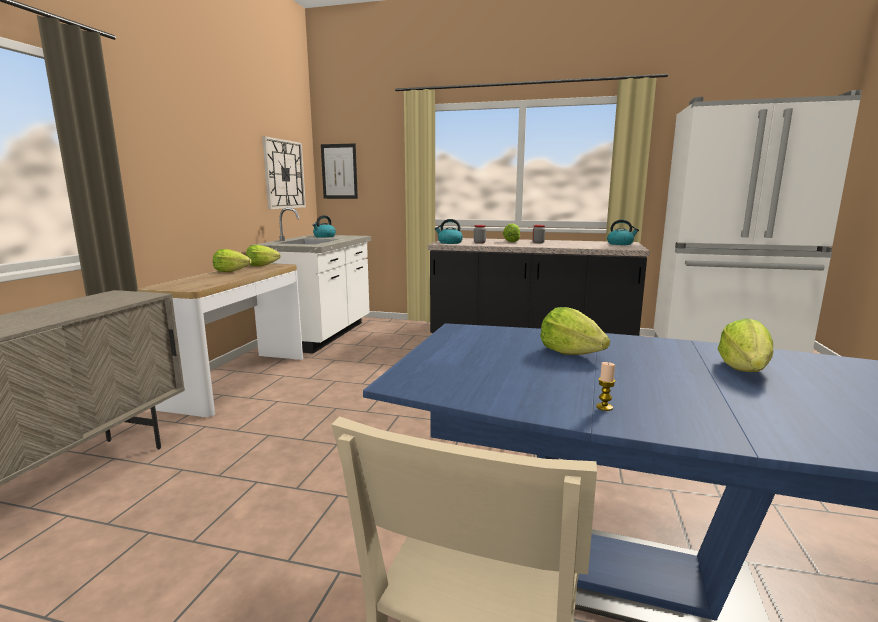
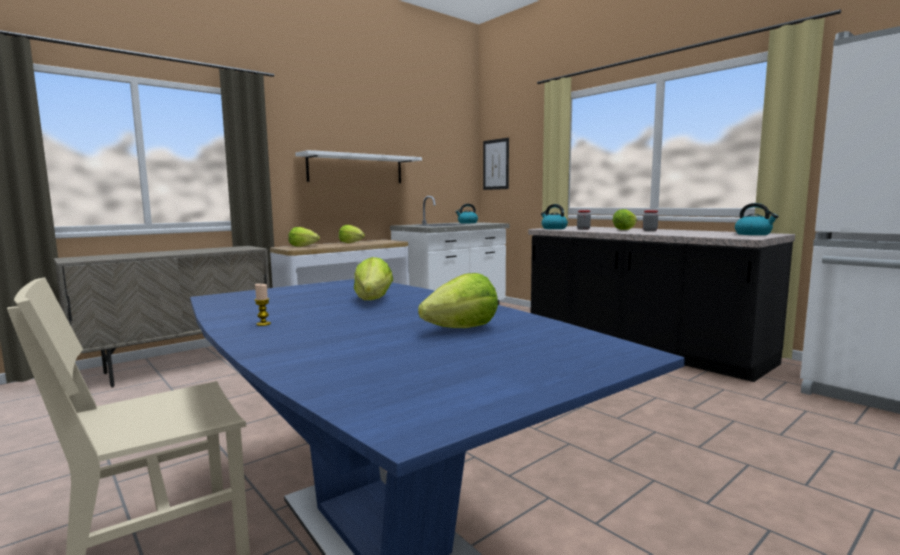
camera: 35 degrees right, 5 degrees down
lettuce [246,245,281,266] -> lettuce moved to [288,227,320,247]
wall clock [262,136,306,209] -> none
none -> white shelf [295,150,422,183]

